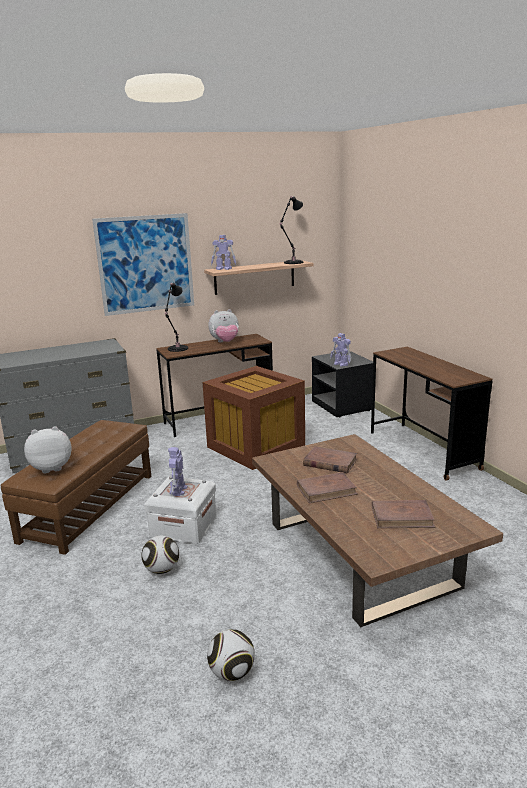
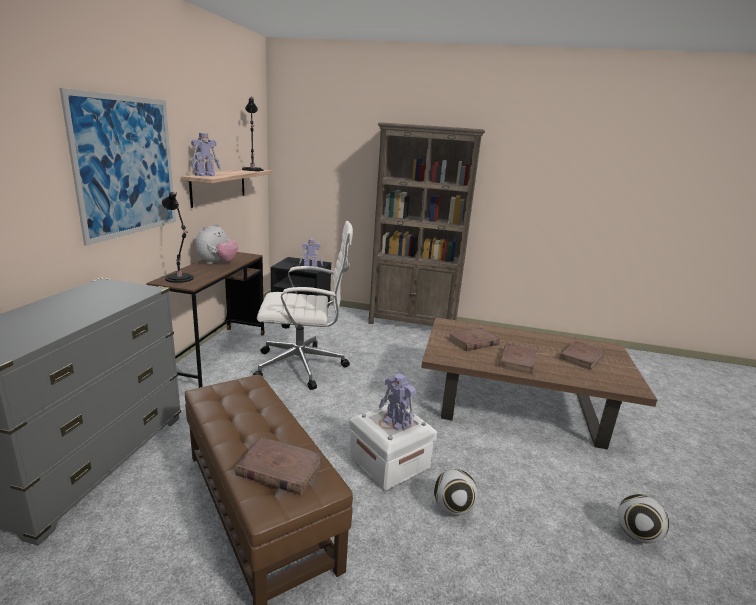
camera: 55 degrees left, 0 degrees up
plush toy [24,426,72,473] -> brown book [235,437,323,495]
brown storage box [202,366,305,470] -> white office chair [253,221,353,390]
brown desk [371,347,493,481] -> brown bookcase [368,122,485,326]

